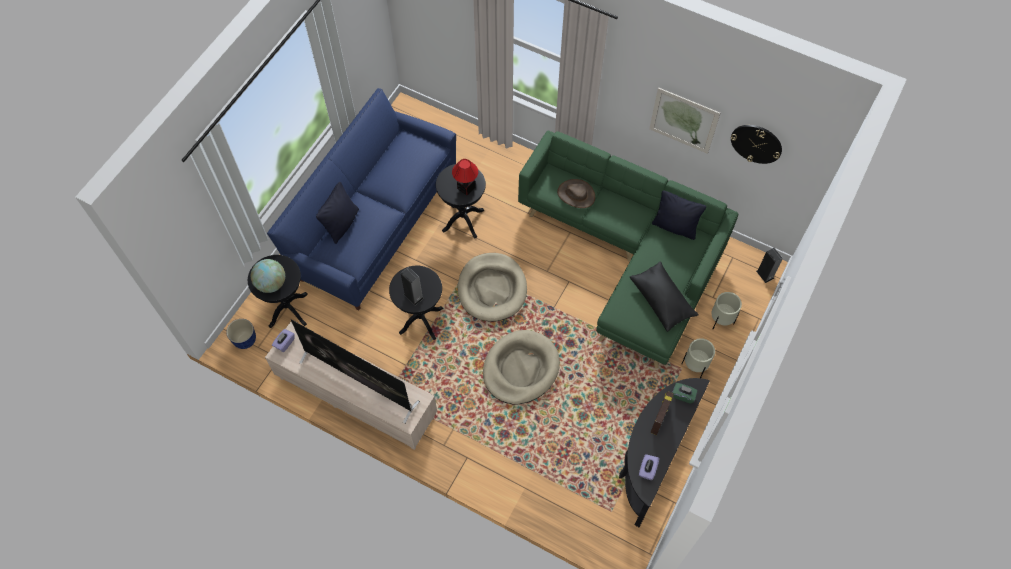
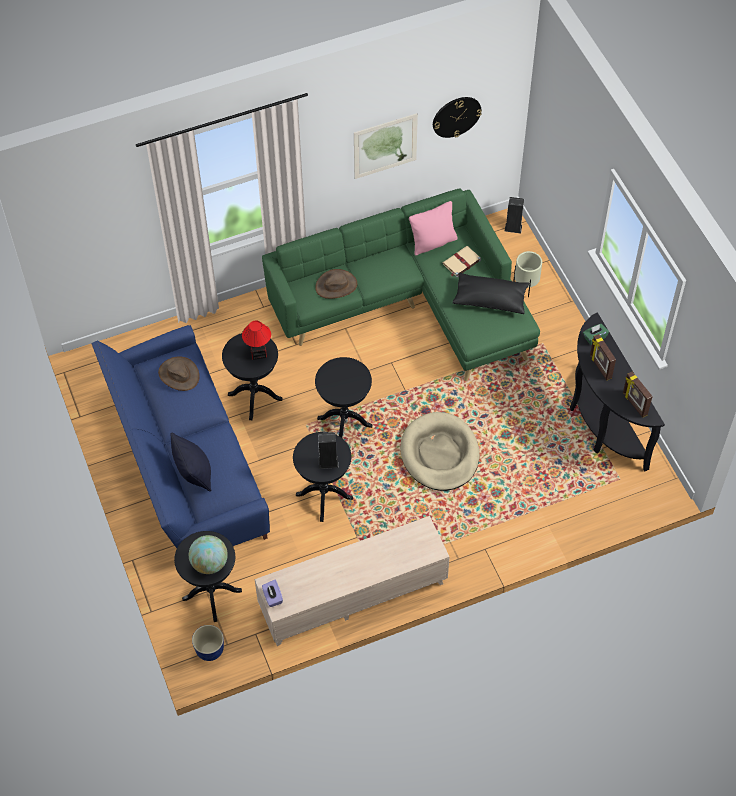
camera: 50 degrees left, 5 degrees down
television [291,319,420,423] -> none
beige dog bed [458,253,527,322] -> black side table [315,357,372,438]
purple tissue box [639,454,660,480] -> picture frame [623,372,653,418]
black pillow [652,190,706,240] -> pink pillow [409,201,458,255]
beige planter [682,338,715,378] -> none
none -> brown hat [158,357,200,391]
none -> beige book [443,246,481,277]

